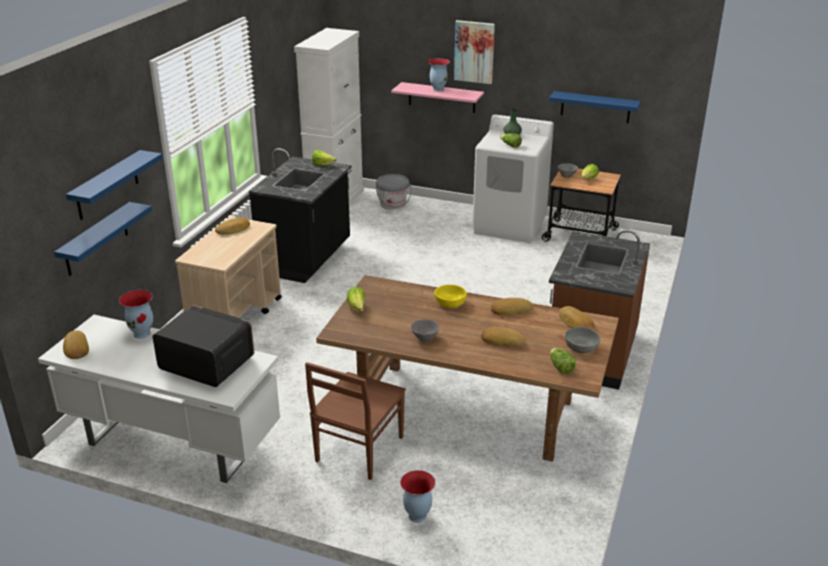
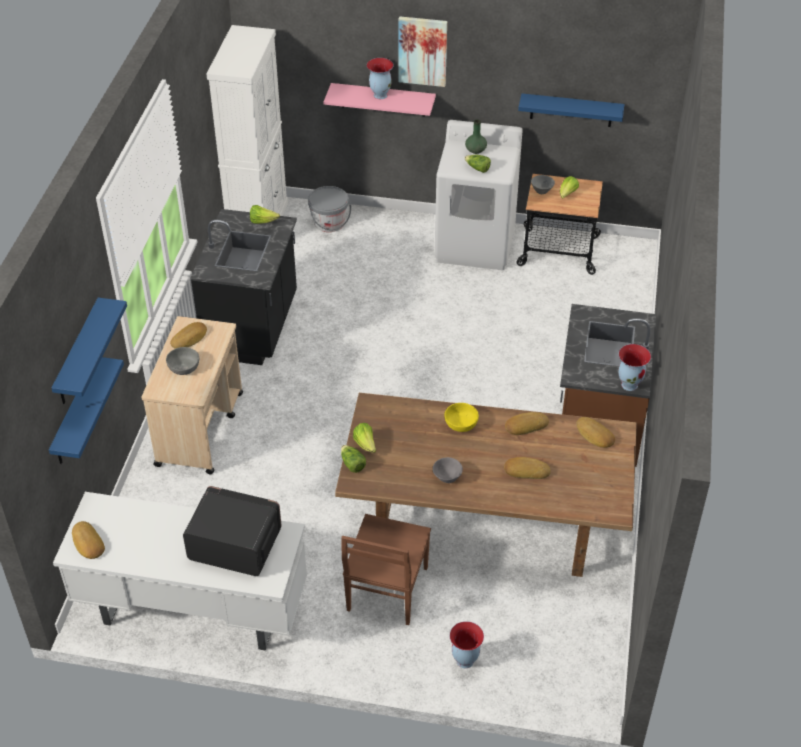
camera: 10 degrees left, 15 degrees up
vase [119,290,153,339] -> vase moved to [618,344,651,391]
lettuce [550,348,576,374] -> lettuce moved to [341,445,366,473]
grey bowl [565,327,600,353] -> grey bowl moved to [166,347,199,375]

